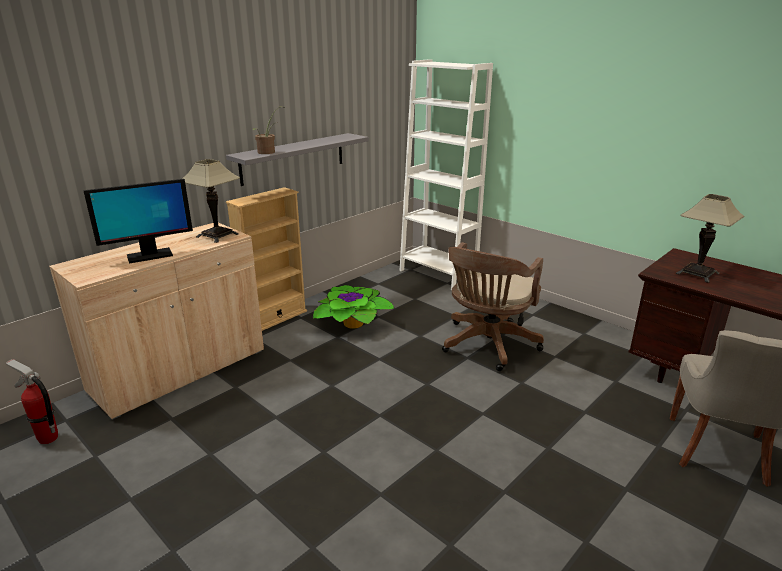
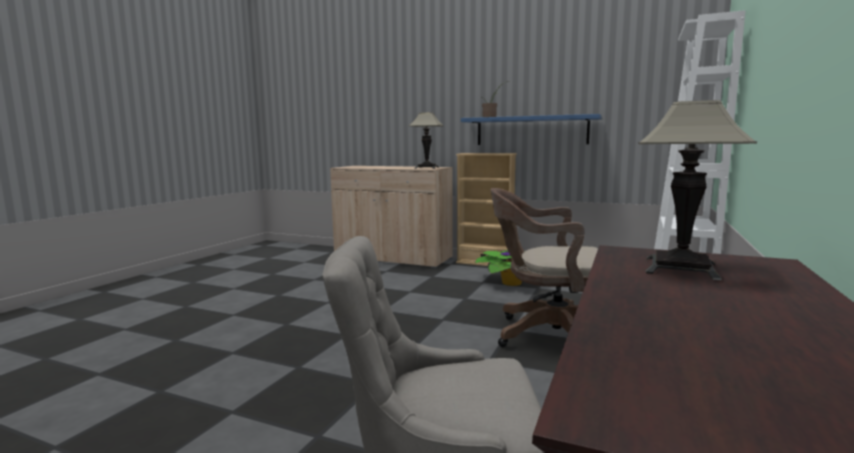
camera: 70 degrees right, 15 degrees down
fire extinguisher [6,359,58,444] -> none
monitor [83,179,193,264] -> none
grey shelf [226,133,369,186] -> blue shelf [461,114,602,145]

